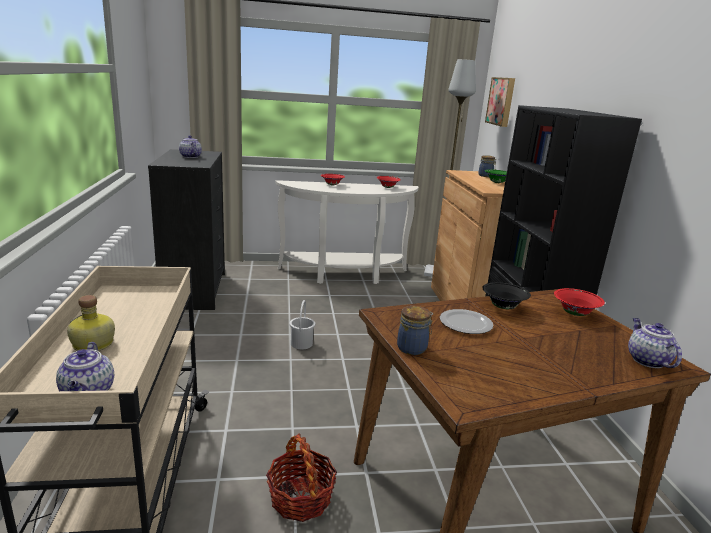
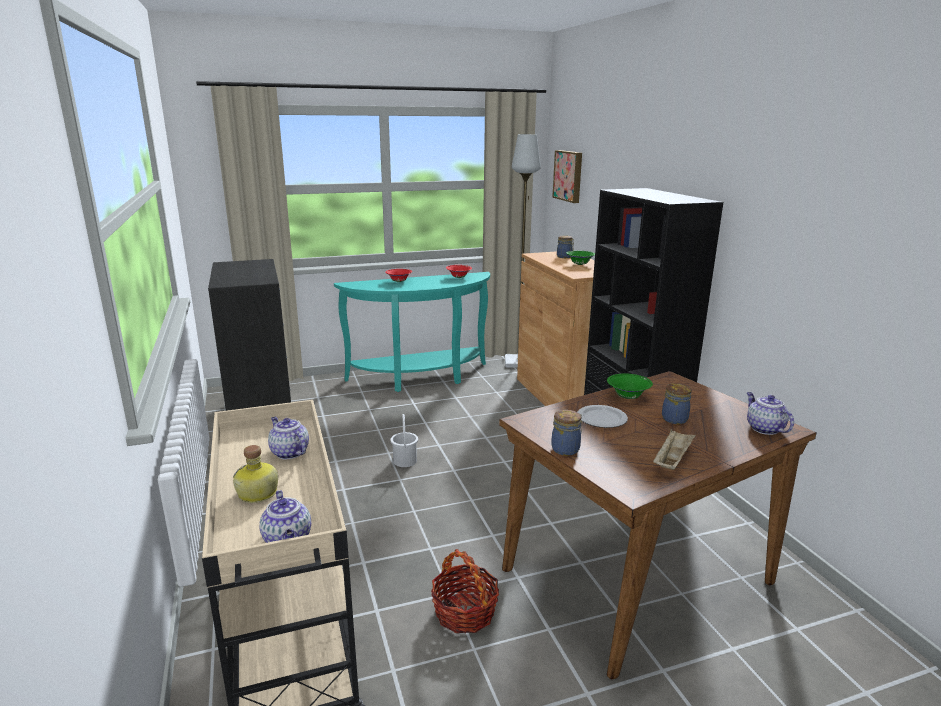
camera: 10 degrees left, 0 degrees up
teapot [179,135,202,158] -> teapot moved to [268,417,309,459]
white console table [276,180,418,284] -> turquoise console table [334,272,490,392]
black bowl [482,282,531,309] -> green bowl [607,374,653,399]
red bowl [554,288,605,316] -> none
none -> beige tray [653,429,696,470]
none -> jar [662,383,692,424]

